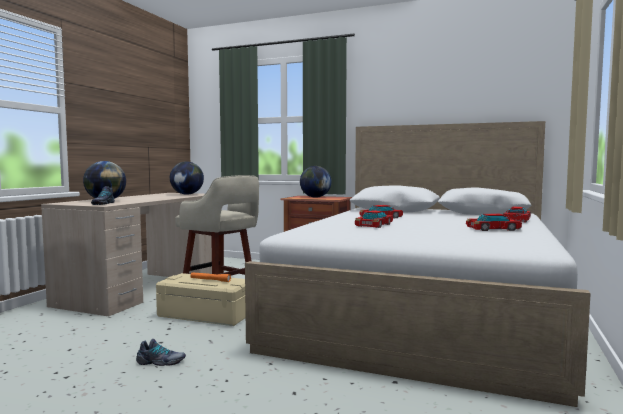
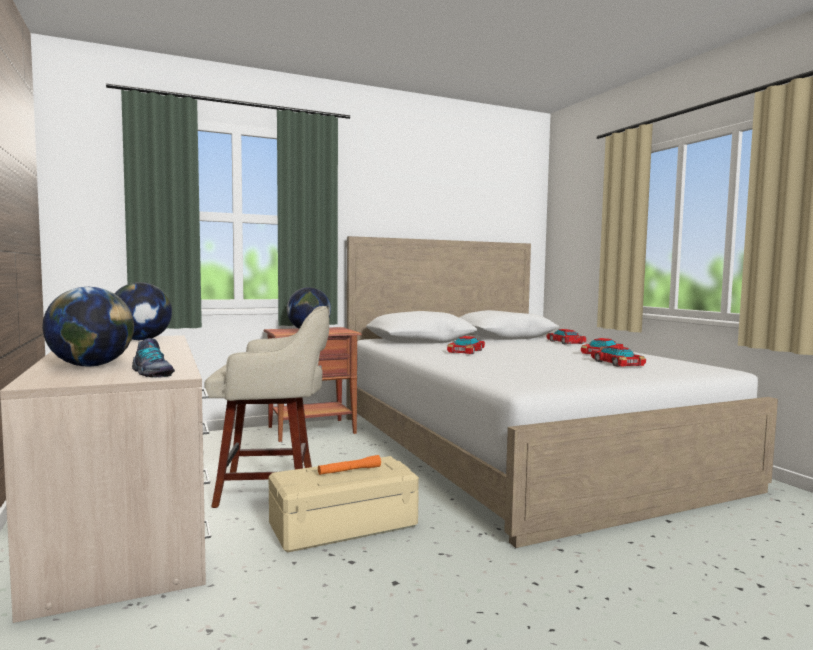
camera: 45 degrees left, 0 degrees up
shoe [136,339,186,366] -> none
toy car [355,210,393,228] -> toy car moved to [591,346,646,367]

